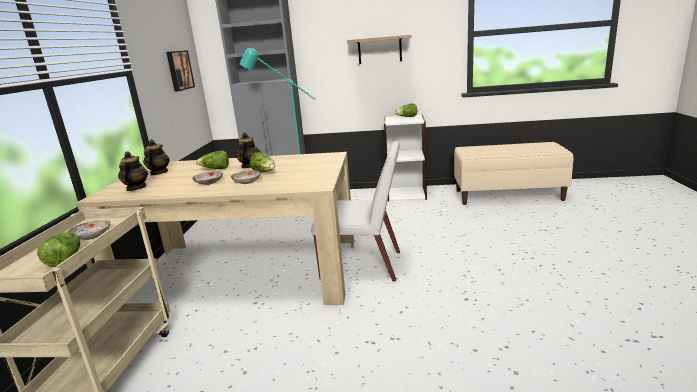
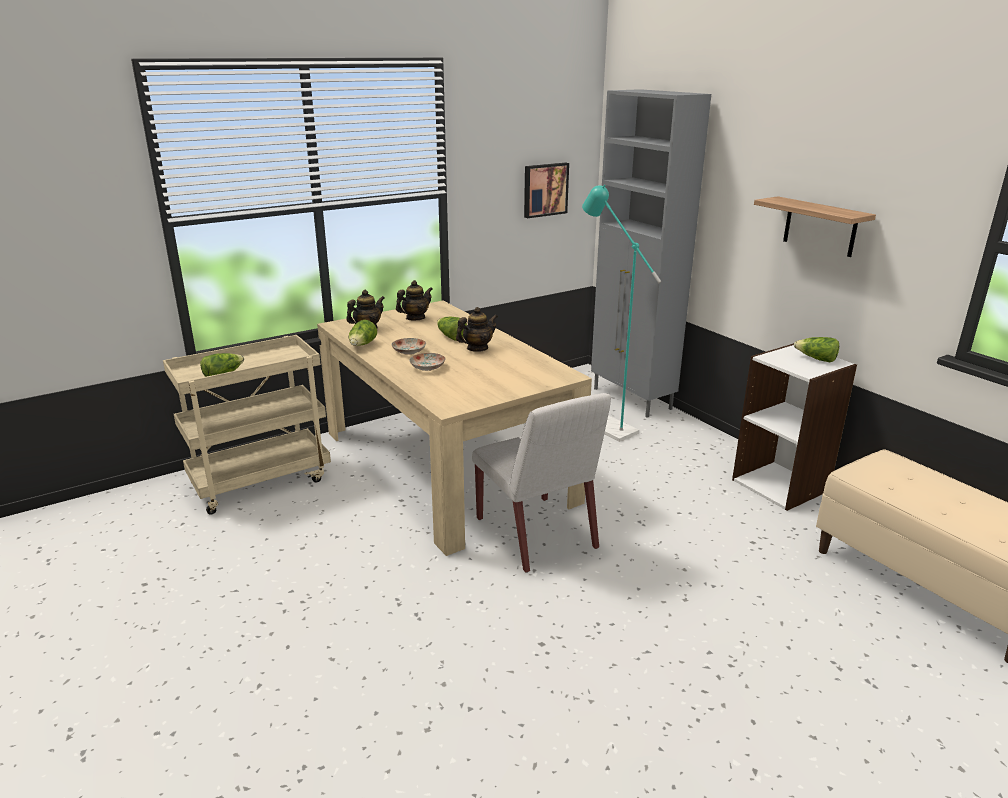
camera: 50 degrees right, 5 degrees up
plate [68,220,111,240] -> none
lettuce [250,152,275,172] -> lettuce moved to [349,320,377,346]

